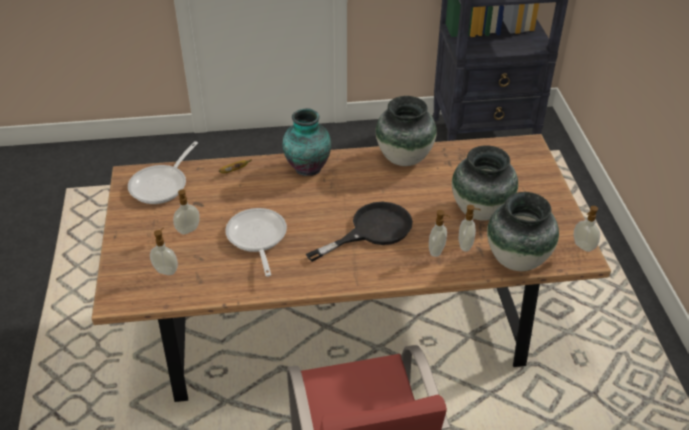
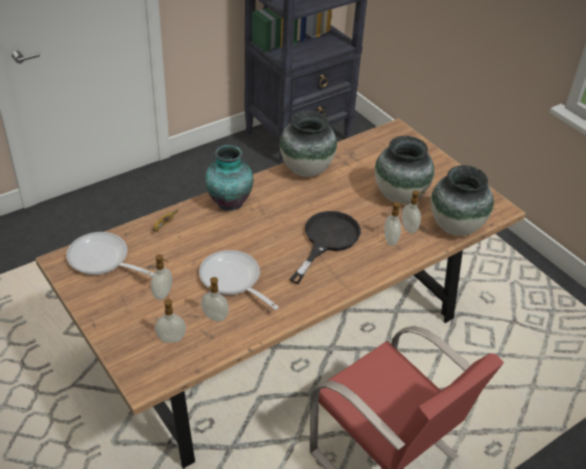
camera: 30 degrees left, 0 degrees up
frying pan [128,141,198,204] -> frying pan turned 120 degrees clockwise [66,232,155,277]
soap dispenser [574,206,600,252] -> soap dispenser moved to [201,277,229,322]

